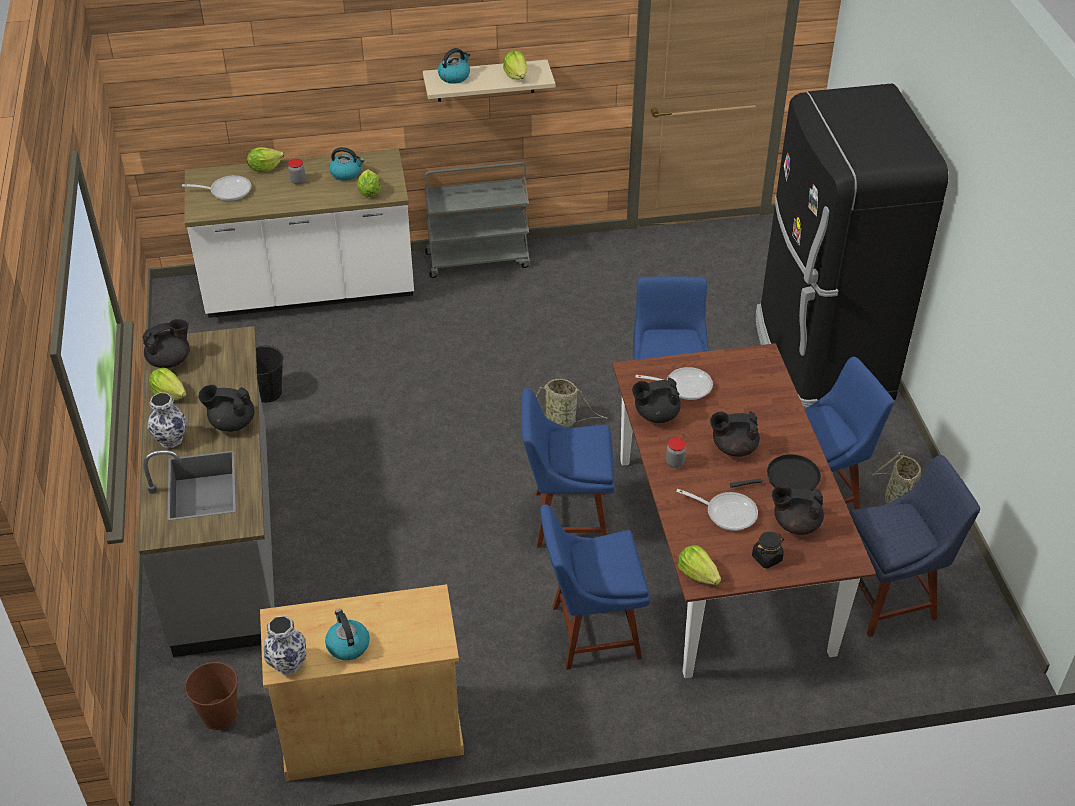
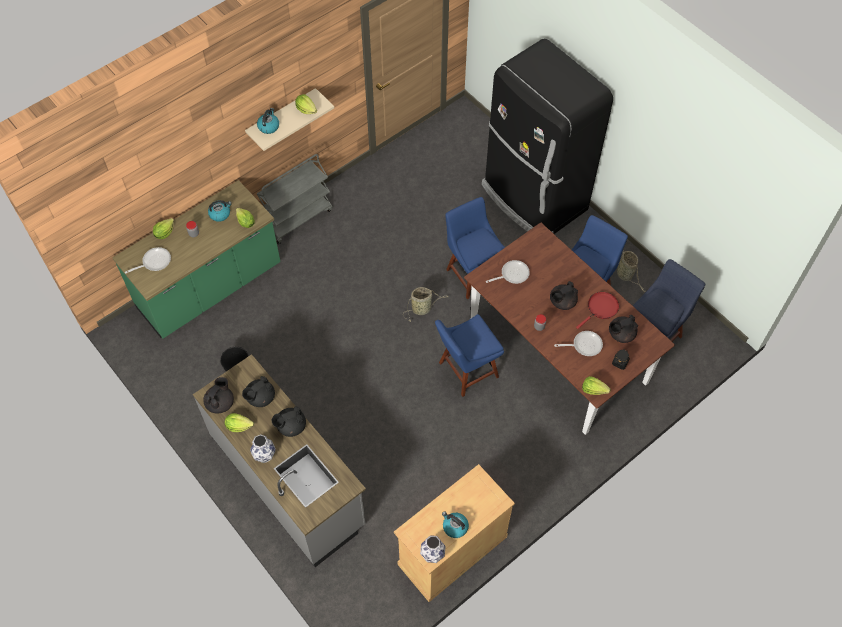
camera: 30 degrees left, 15 degrees up
white counter [184,149,414,318] -> green counter [112,180,281,338]
brown bucket [184,662,238,730] -> none
blue chair [540,504,650,670] -> none
black teapot [632,377,681,423] -> black teapot moved to [242,376,275,407]
black frying pan [730,454,821,491] -> red frying pan [576,292,619,329]

